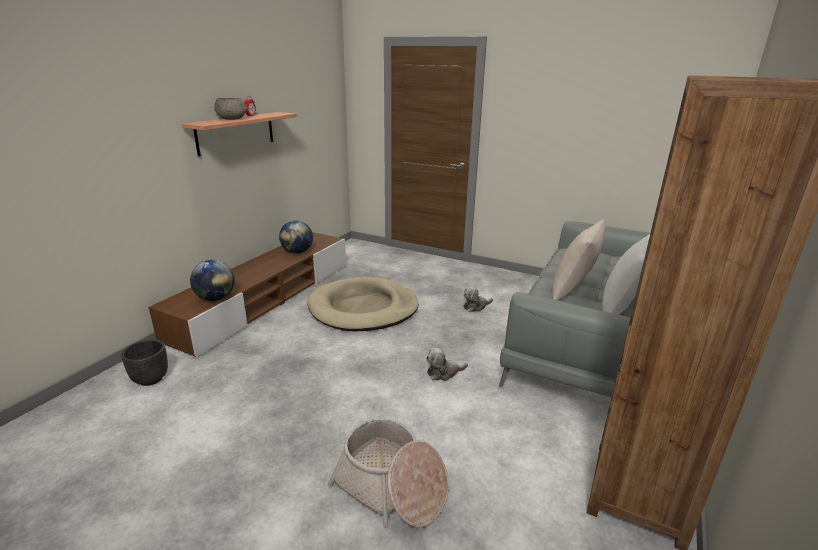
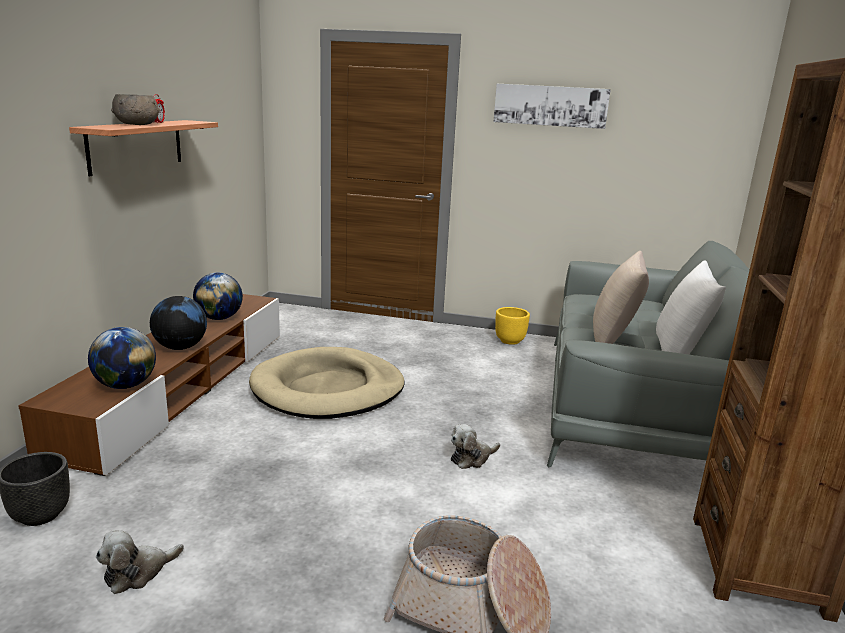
camera: 15 degrees left, 5 degrees down
plush toy [463,286,493,312] -> plush toy moved to [96,530,184,594]
none -> globe [150,296,207,350]
none -> picture [494,84,611,129]
none -> yellow planter [495,307,530,345]

